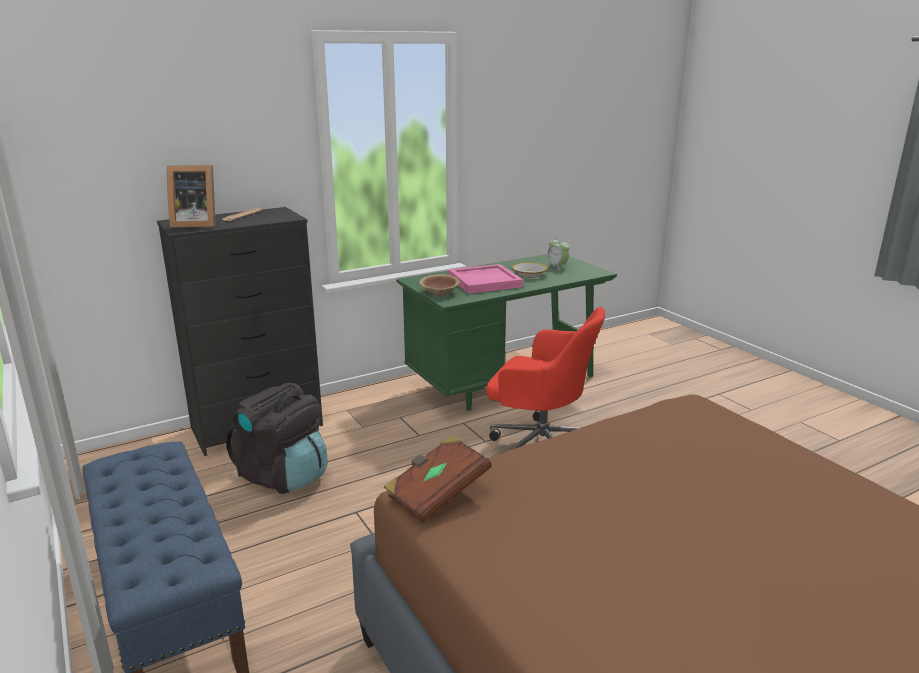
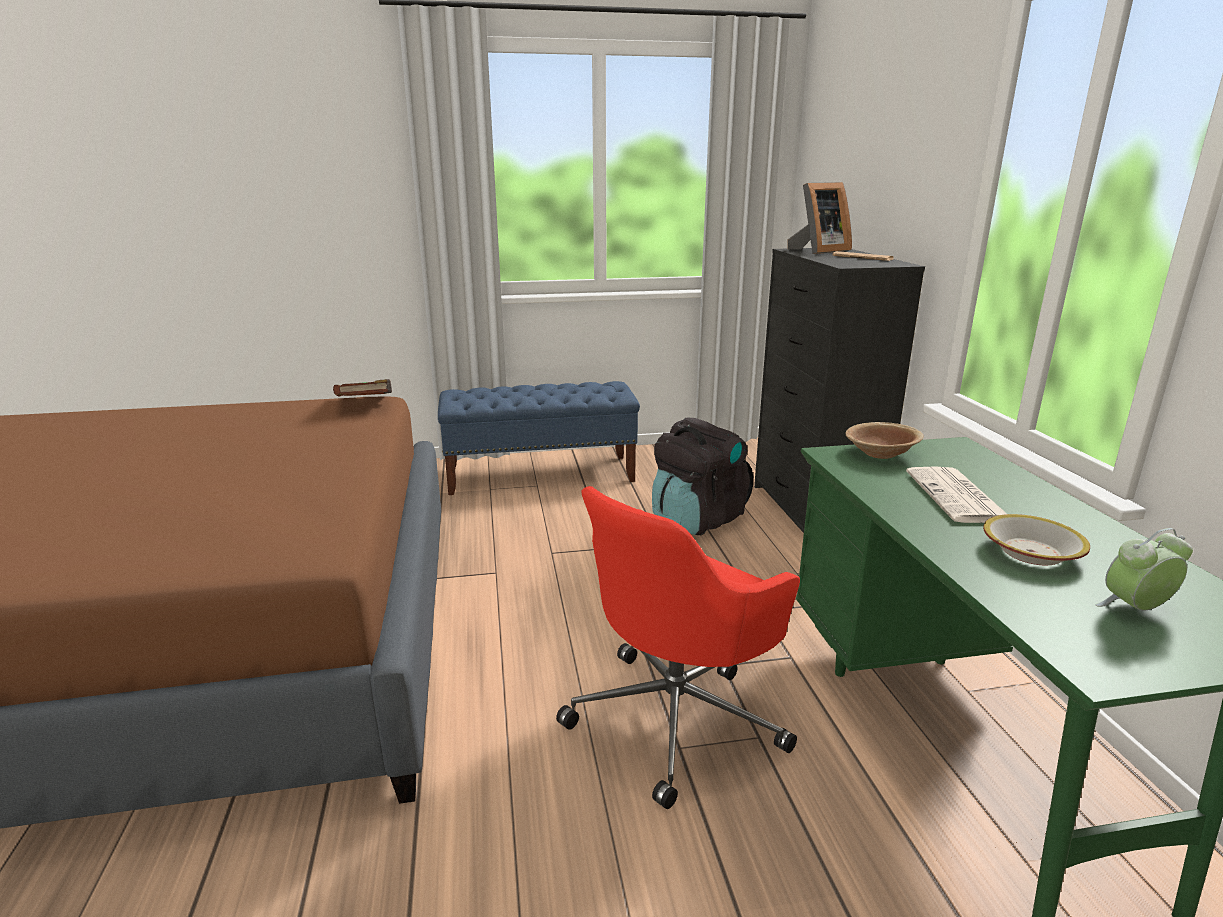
camera: 110 degrees right, 0 degrees up
picture frame [167,165,216,228] -> picture frame turned 135 degrees counterclockwise [787,182,852,254]
pink tray [449,264,523,294] -> newspaper [906,467,1007,523]

